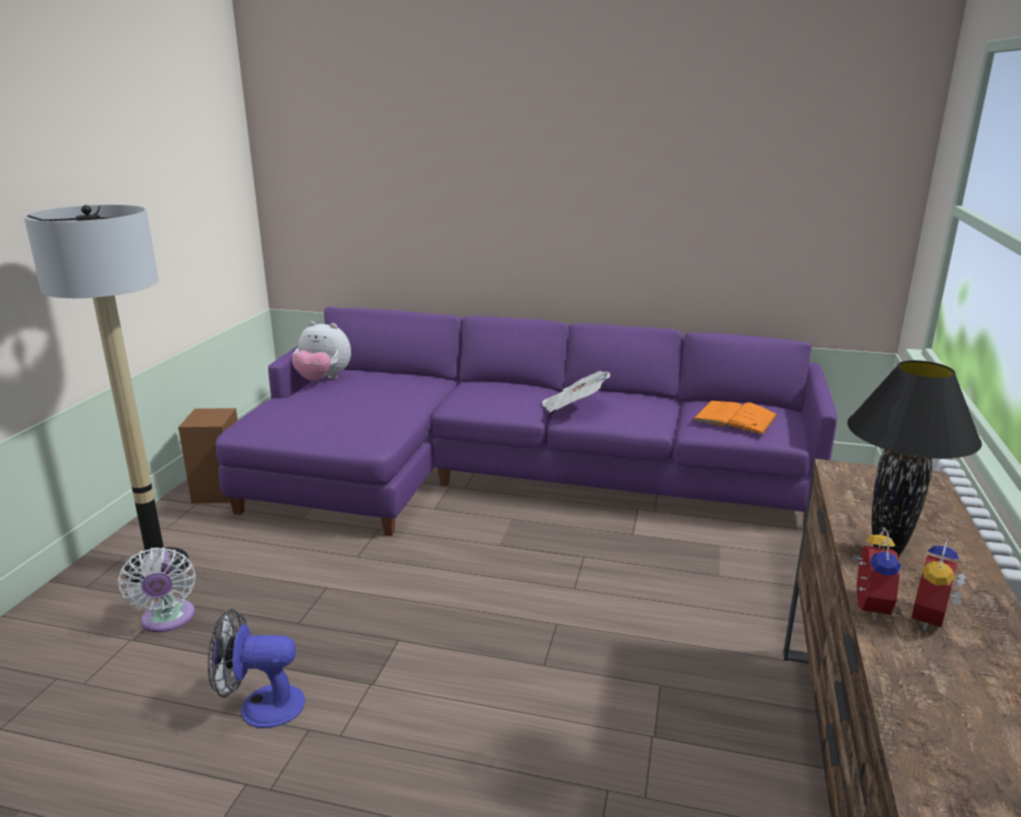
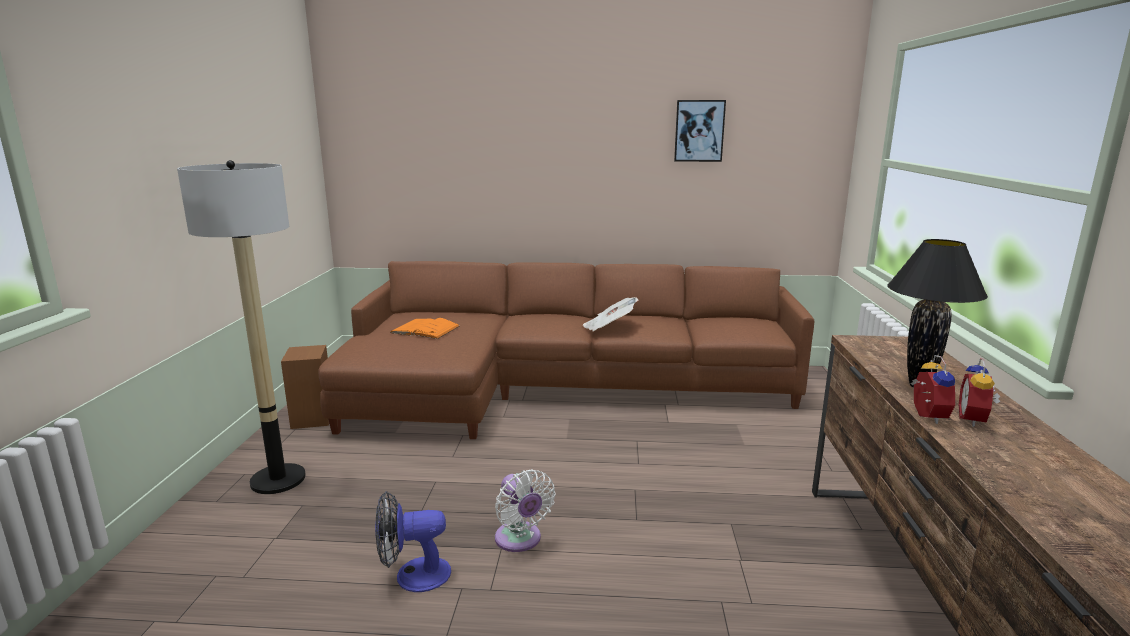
camera: 10 degrees left, 5 degrees down
white fan [118,547,196,633] -> white fan moved to [495,469,556,552]
purple sofa [215,307,837,536] -> brown sofa [319,261,815,439]
plush toy [292,321,351,381] -> none
orange book [692,401,778,435] -> orange book moved to [390,318,460,339]
none -> picture [674,100,726,162]

